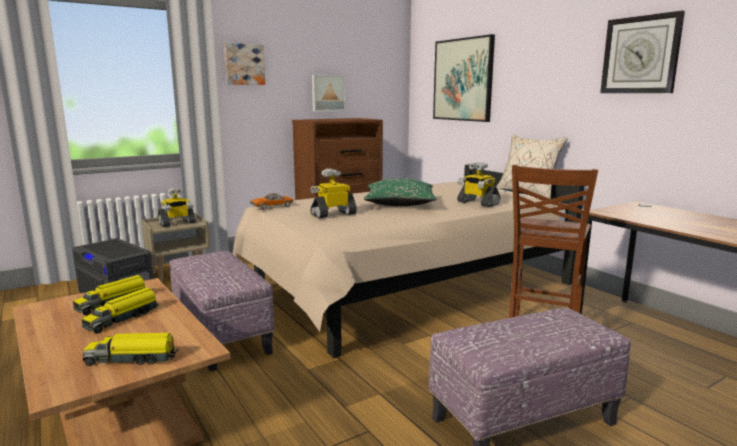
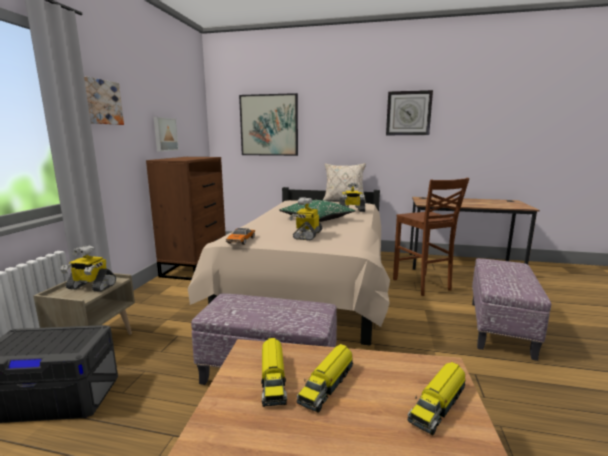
camera: 45 degrees left, 0 degrees up
toy truck [81,287,159,333] -> toy truck turned 45 degrees clockwise [296,344,353,413]
toy robot [158,188,196,227] -> toy robot turned 90 degrees clockwise [61,245,116,292]

